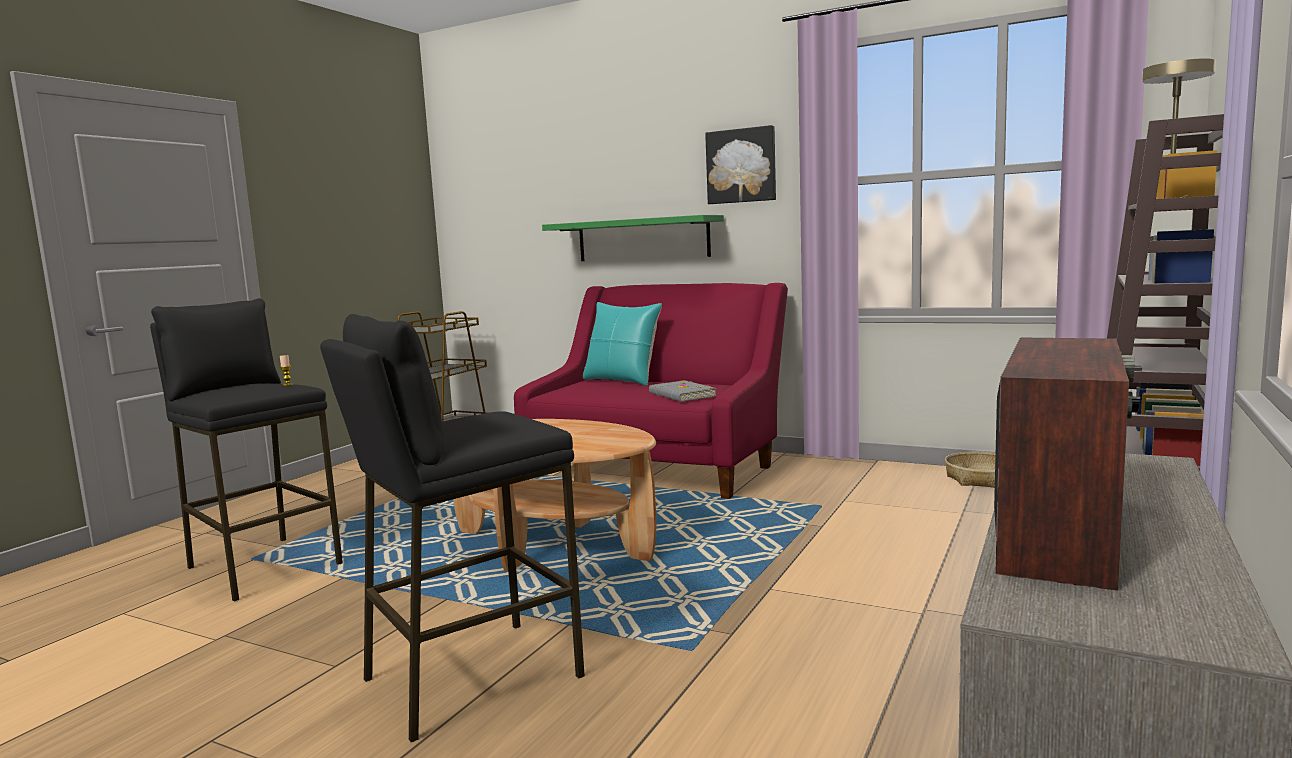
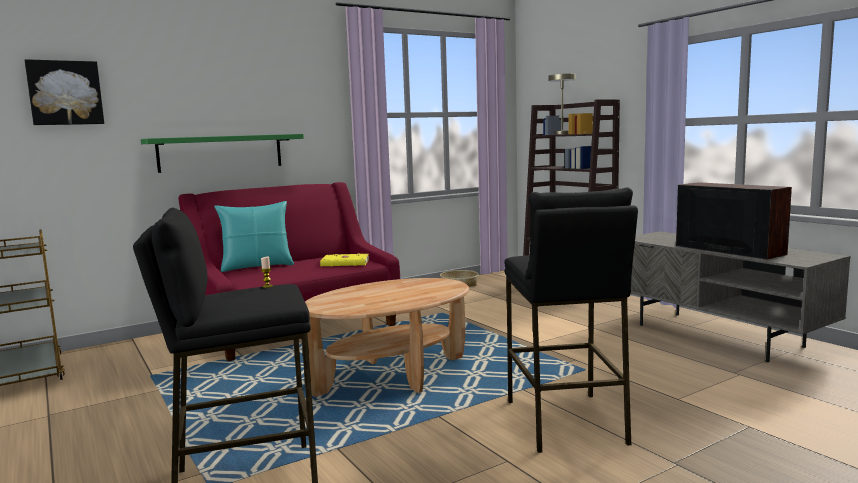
camera: 60 degrees left, 0 degrees up
grey book [649,380,717,402] -> yellow book [320,253,369,266]
picture [705,125,776,204] -> picture moved to [25,59,104,125]

